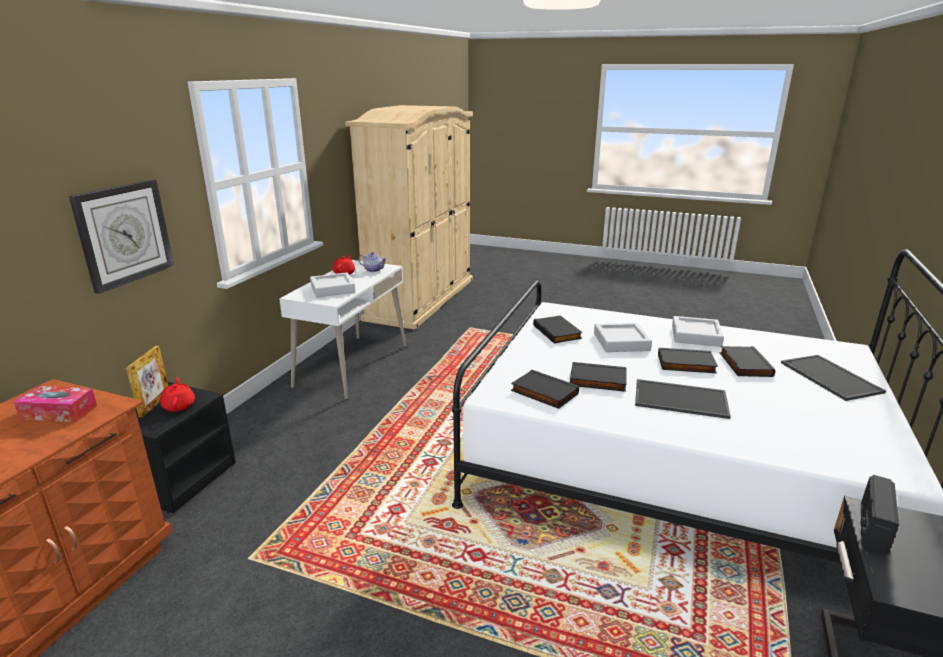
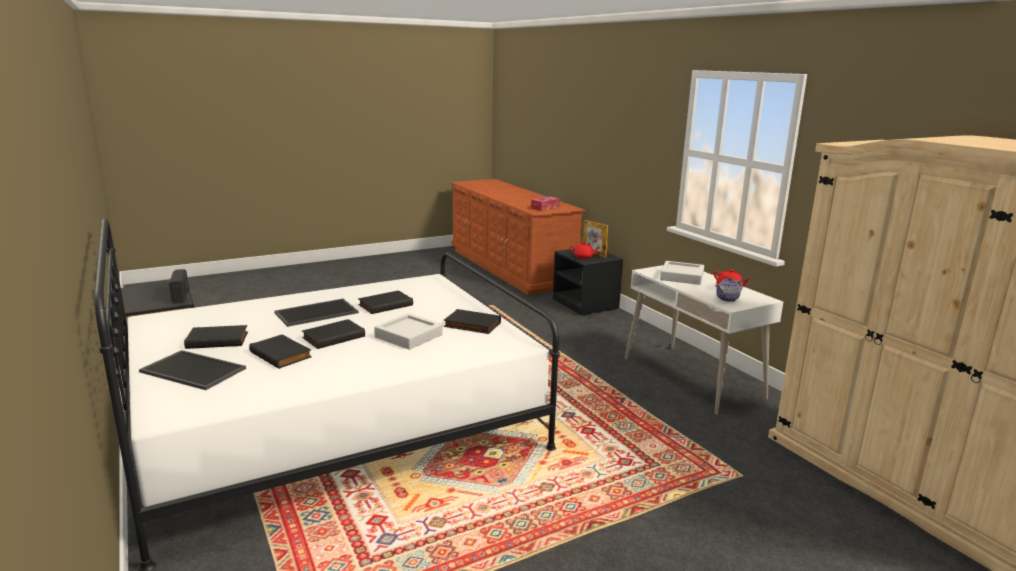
camera: 130 degrees right, 5 degrees down
wall clock [69,179,174,294] -> none
black book [511,370,579,409] -> black book moved to [184,325,248,349]
grey tray [672,316,724,347] -> none

